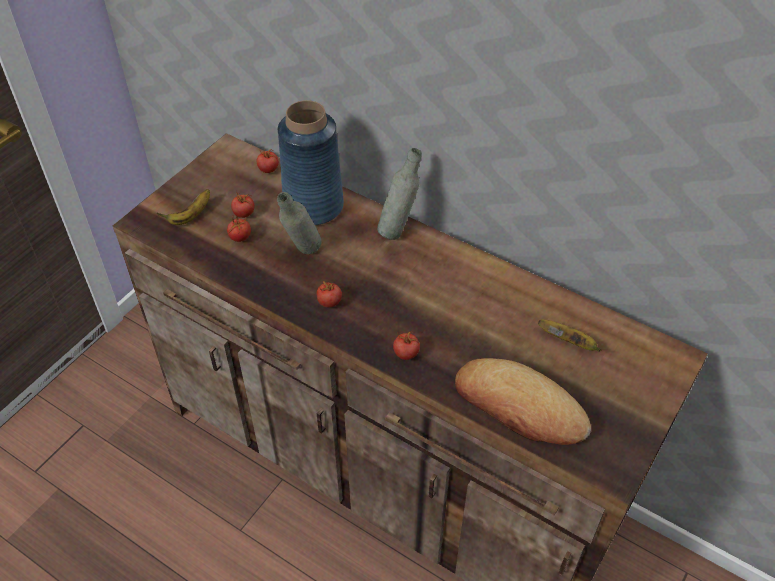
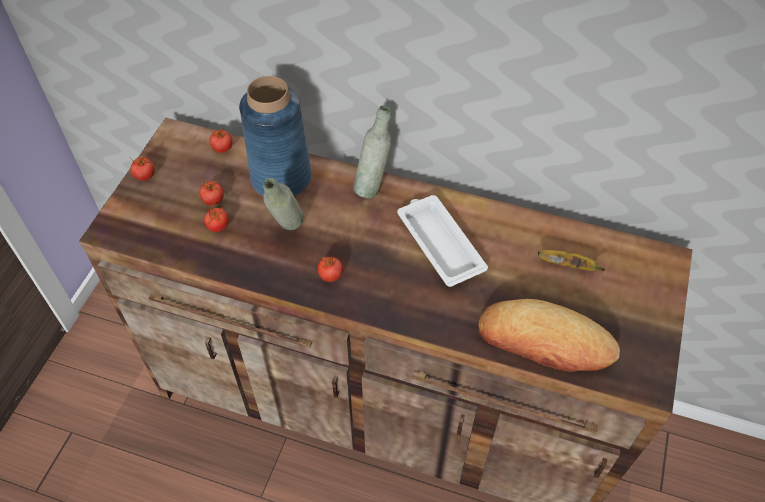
camera: 15 degrees left, 5 degrees up
banana [156,189,210,225] -> none
tomato [393,331,420,360] -> tomato moved to [130,155,155,181]
none -> white tray [397,195,488,287]

